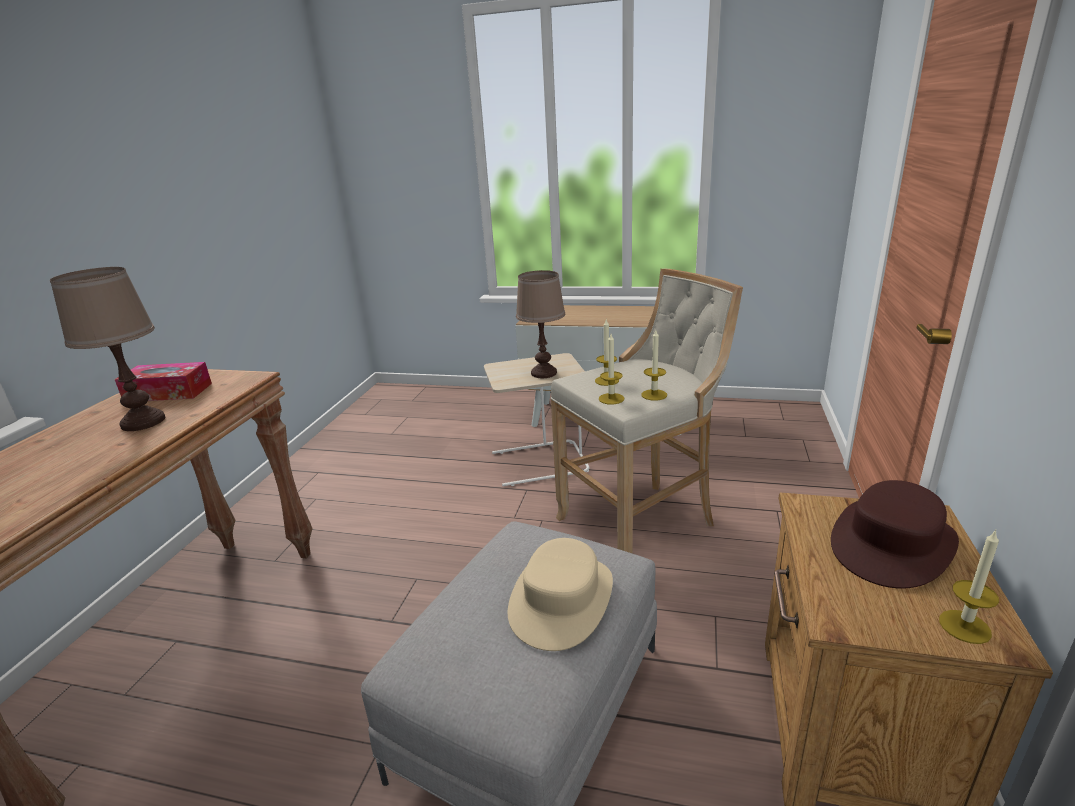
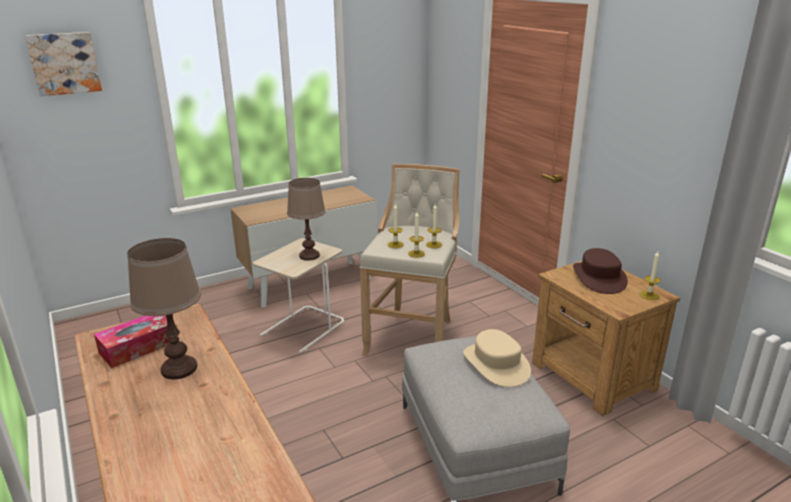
camera: 45 degrees left, 0 degrees up
none -> picture [25,32,102,96]

